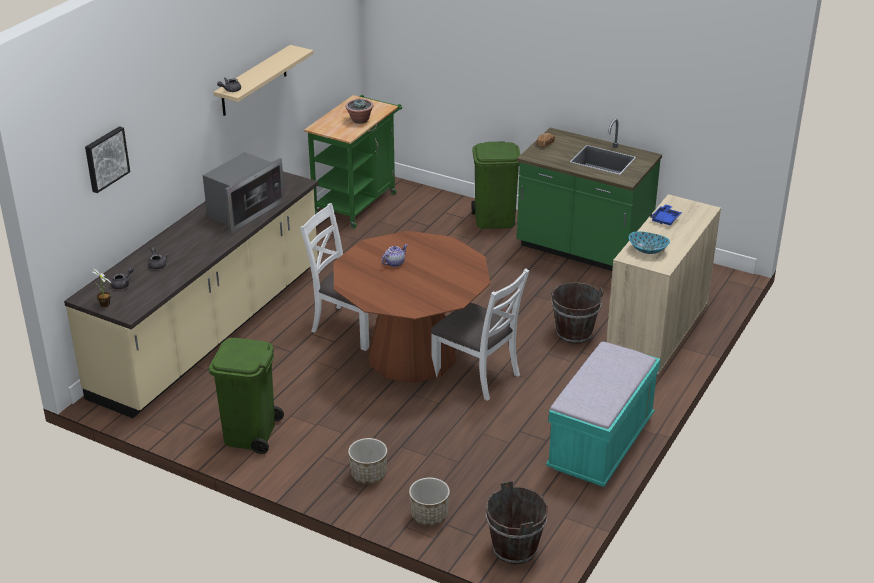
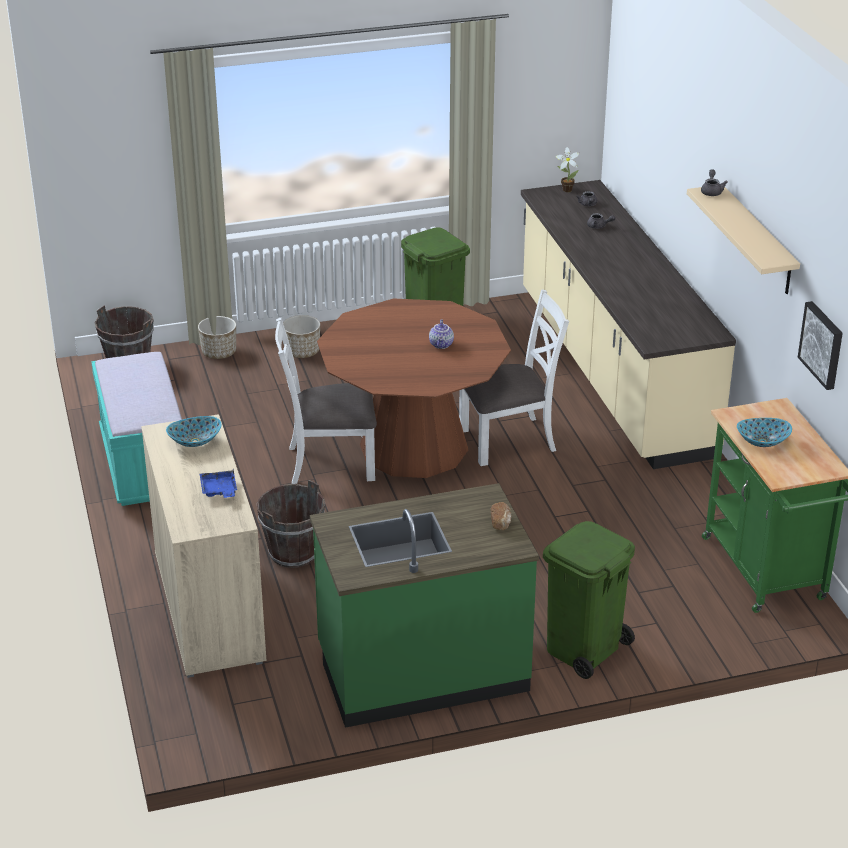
camera: 135 degrees right, 0 degrees up
picture [85,126,130,193] -> picture moved to [798,301,843,390]
microwave [203,152,285,233] -> none
potted plant [345,99,374,124] -> bowl [737,418,792,447]

